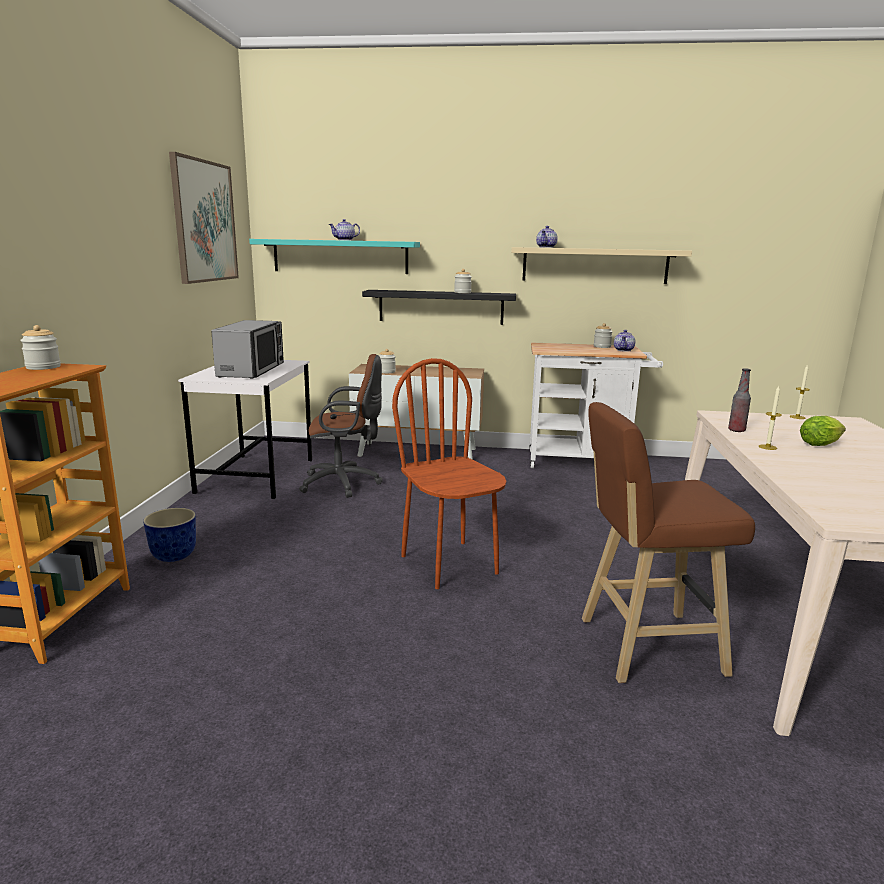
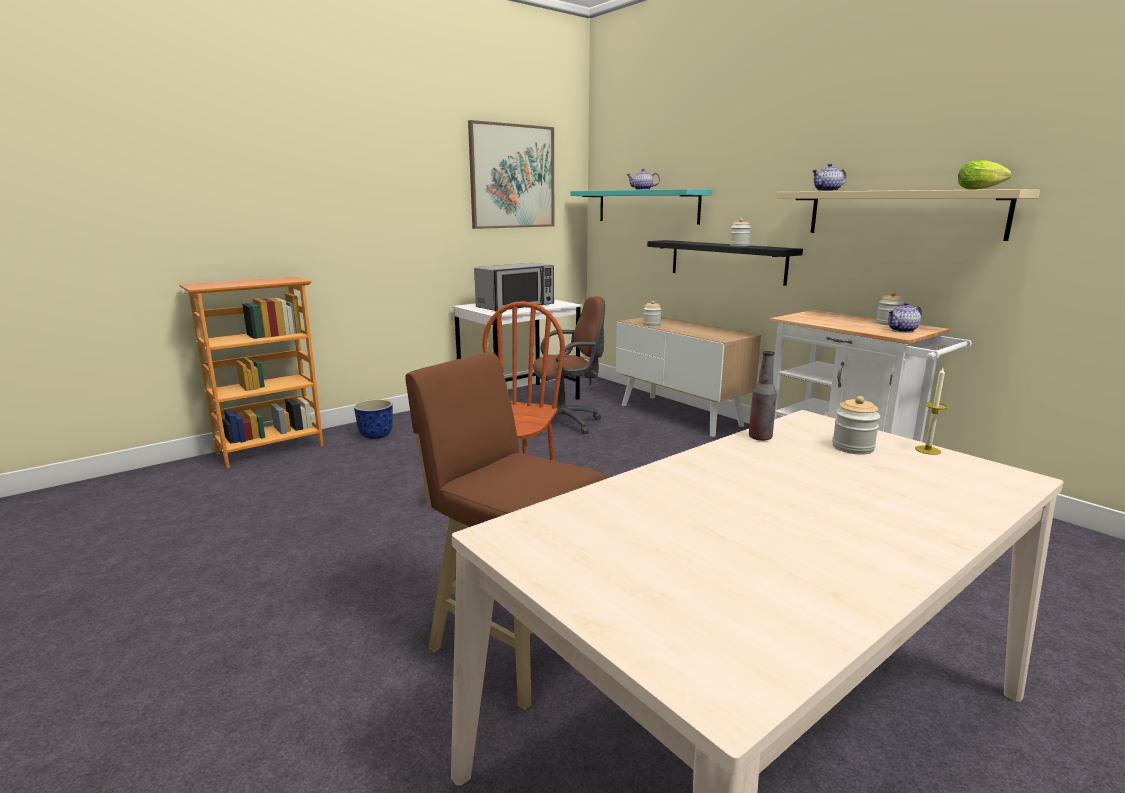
camera: 45 degrees right, 0 degrees up
jar [20,325,61,370] -> jar moved to [832,396,880,454]
brown office chair [299,354,383,498] -> brown office chair turned 60 degrees counterclockwise [533,296,605,435]
candle [759,386,782,450] -> none
lettuce [800,416,846,446] -> lettuce moved to [958,160,1011,190]

